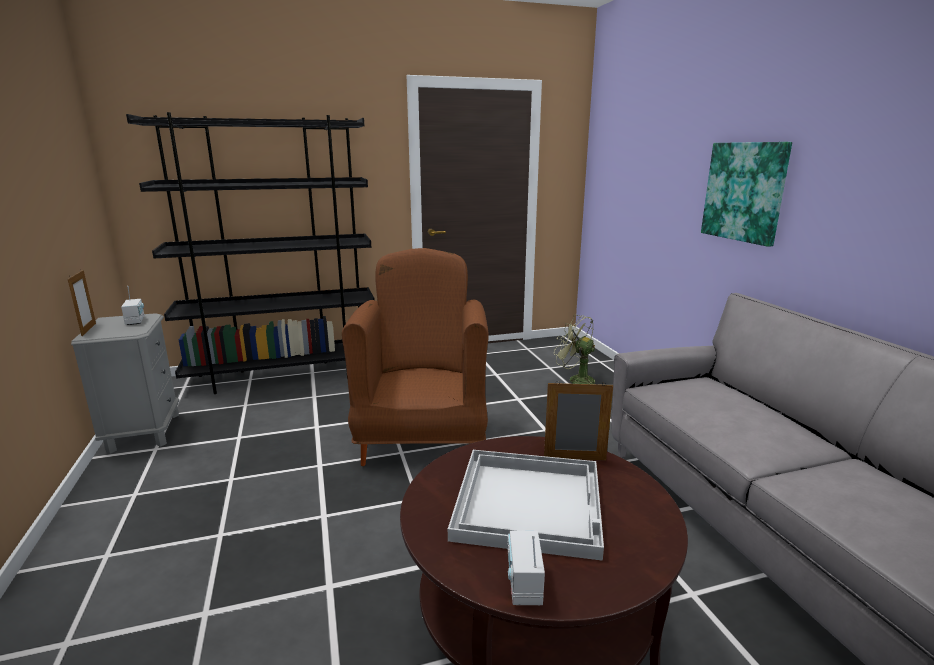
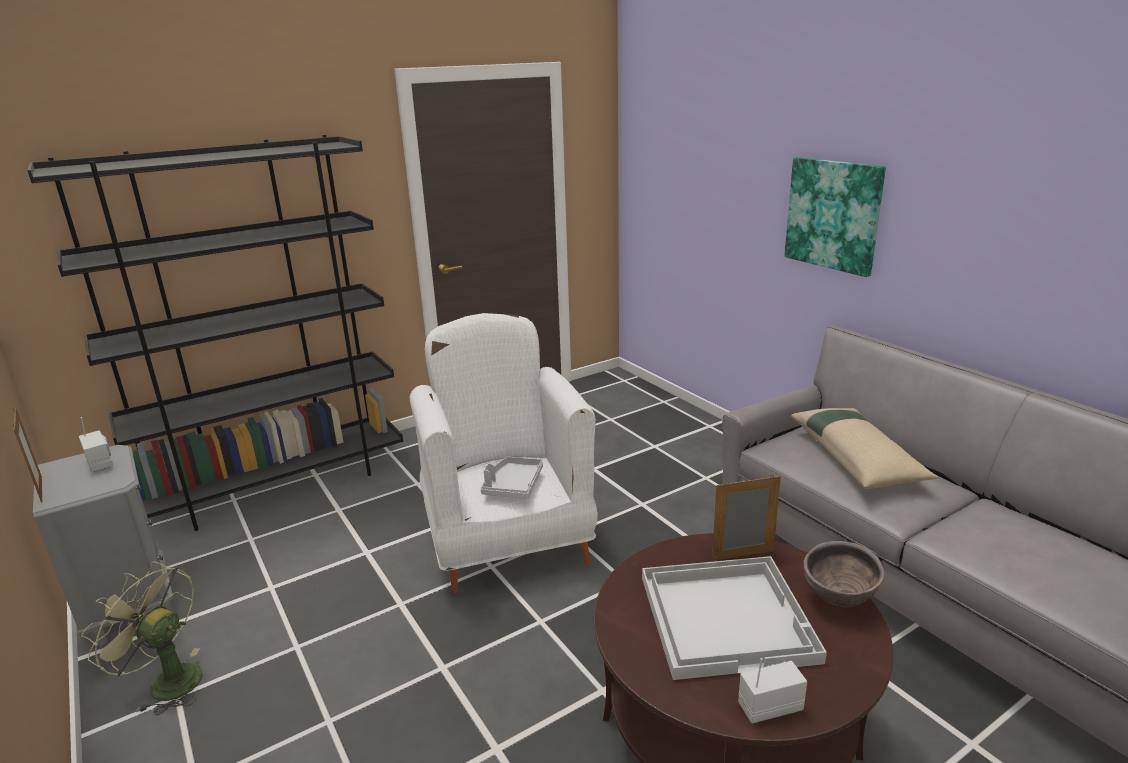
camera: 15 degrees left, 5 degrees up
brown armchair [342,248,489,466] -> white armchair [410,313,598,594]
radio [507,531,545,605] -> radio turned 90 degrees clockwise [738,658,807,724]
green fan [554,315,595,384] -> green fan moved to [81,561,203,716]
none -> grey tray [481,457,543,498]
none -> beige pillow [791,408,938,489]
none -> brown bowl [803,541,884,607]

